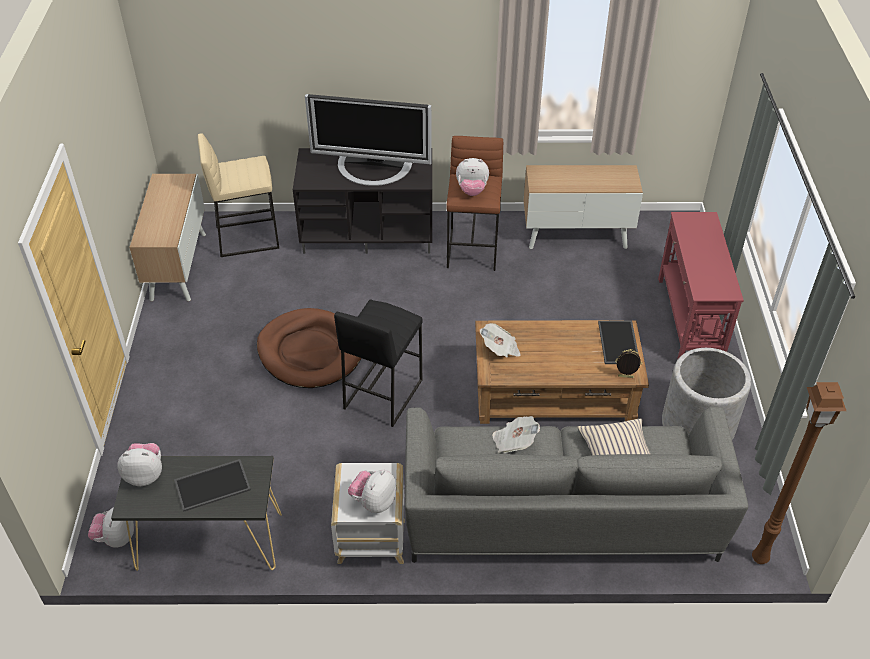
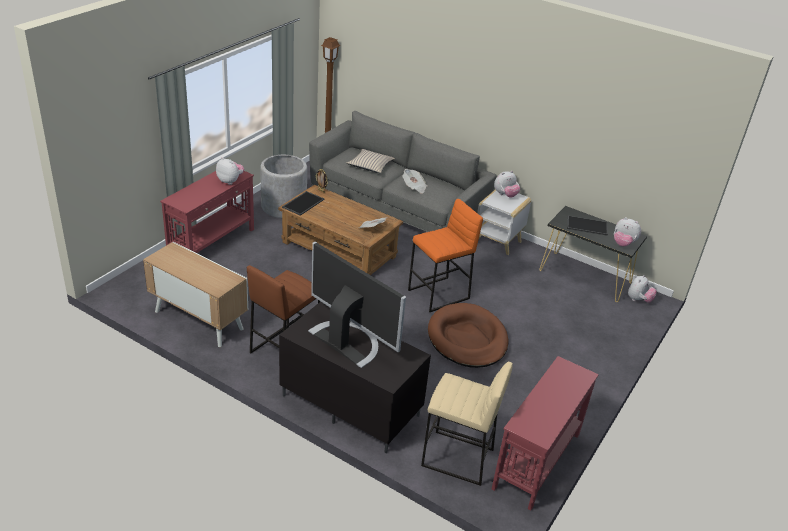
camera: 150 degrees left, 10 degrees down
cabinet [130,174,206,301] -> red console table [492,356,599,511]
black stool [334,299,423,427] -> orange stool [408,199,483,312]
plush toy [456,158,489,196] -> plush toy moved to [216,157,244,185]

